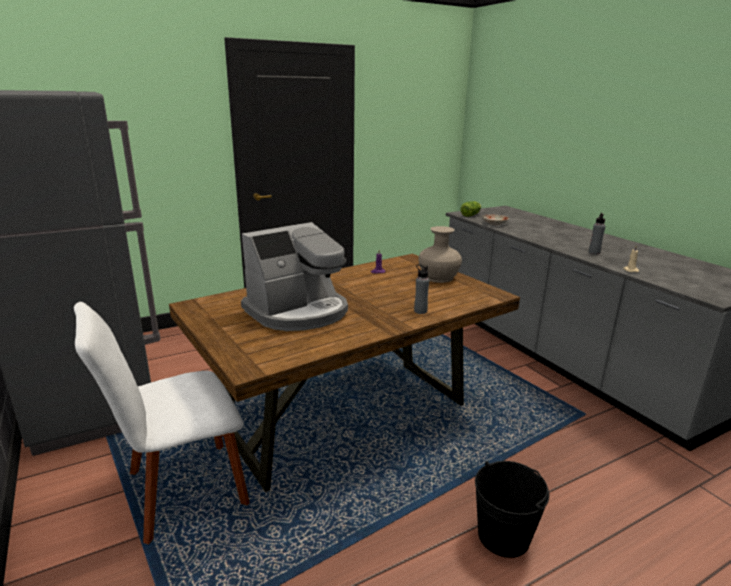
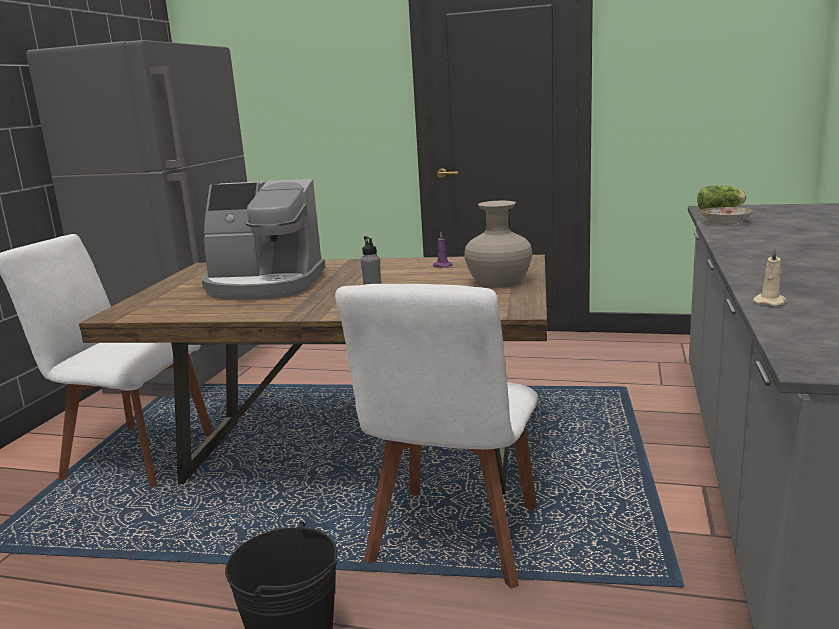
camera: 45 degrees right, 5 degrees down
grey bottle [589,213,606,254] -> none
none -> white chair [335,284,538,589]

